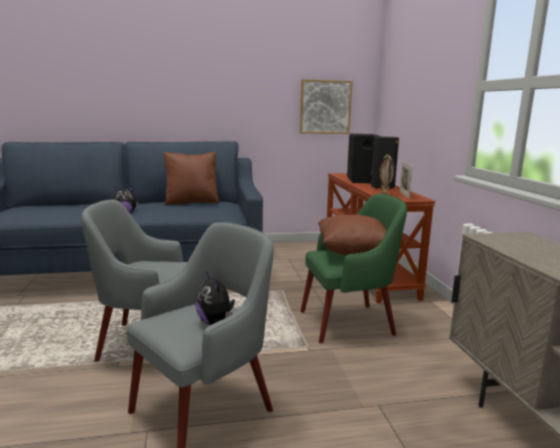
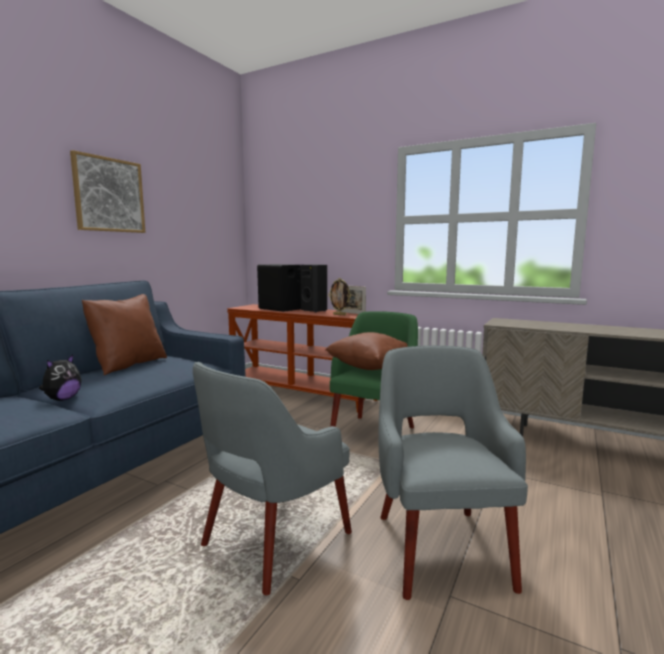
camera: 50 degrees left, 5 degrees down
plush toy [195,271,235,325] -> none
picture [300,79,353,134] -> picture moved to [70,150,146,233]

